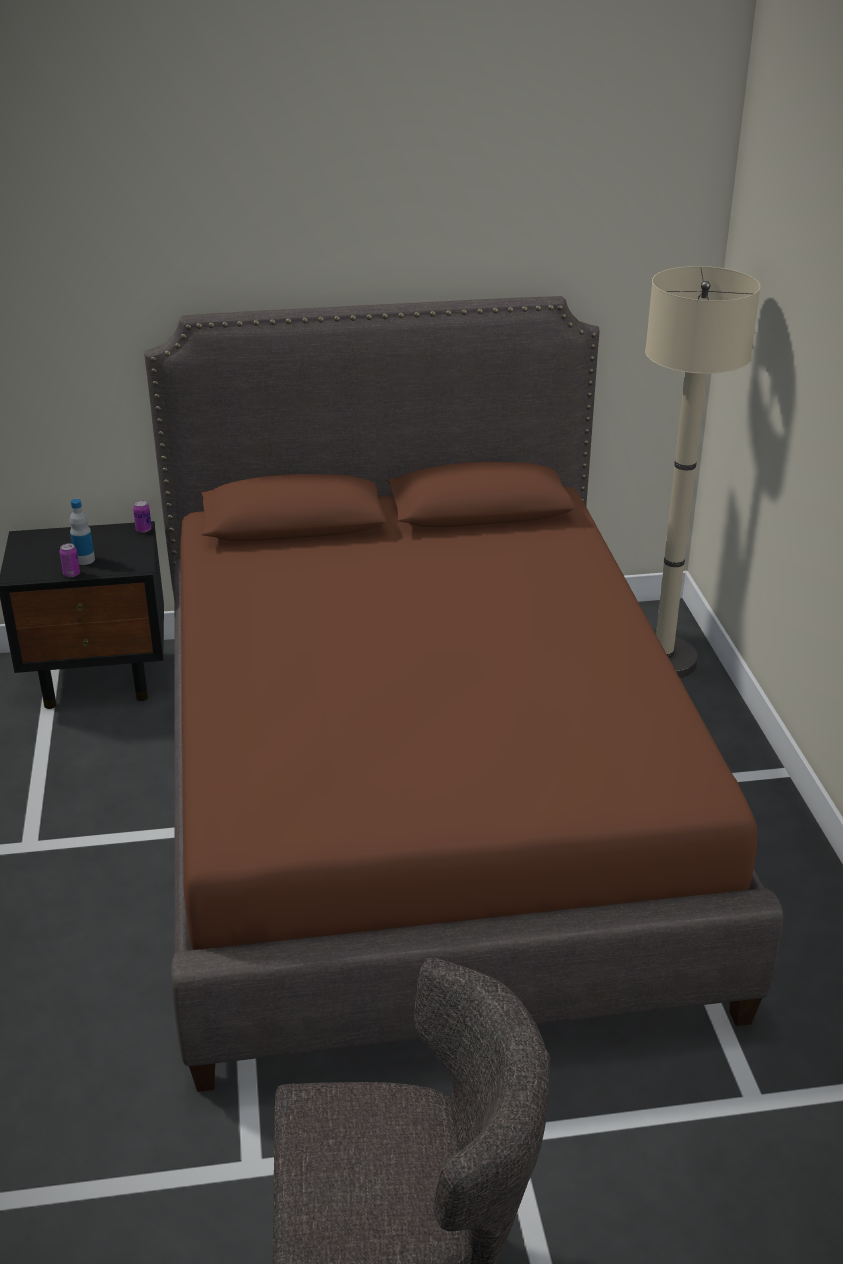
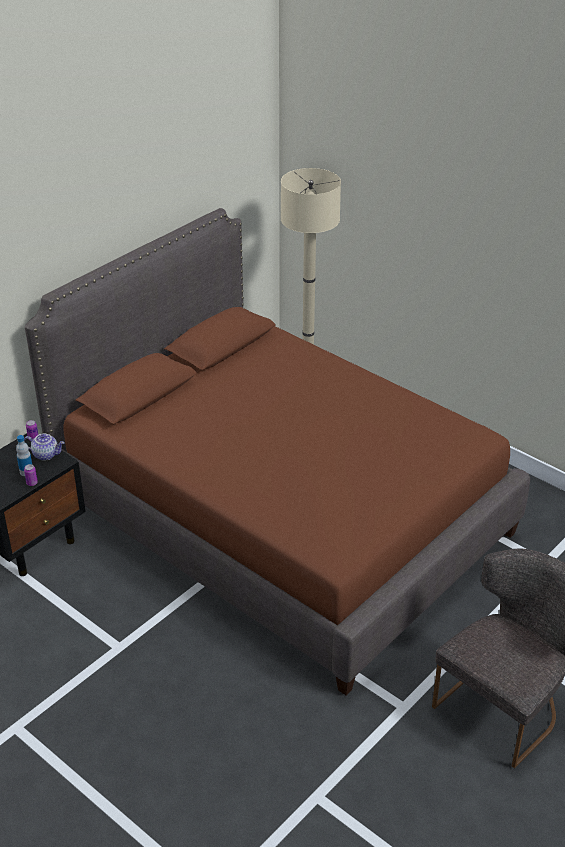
camera: 40 degrees left, 5 degrees up
none -> teapot [24,434,65,461]

